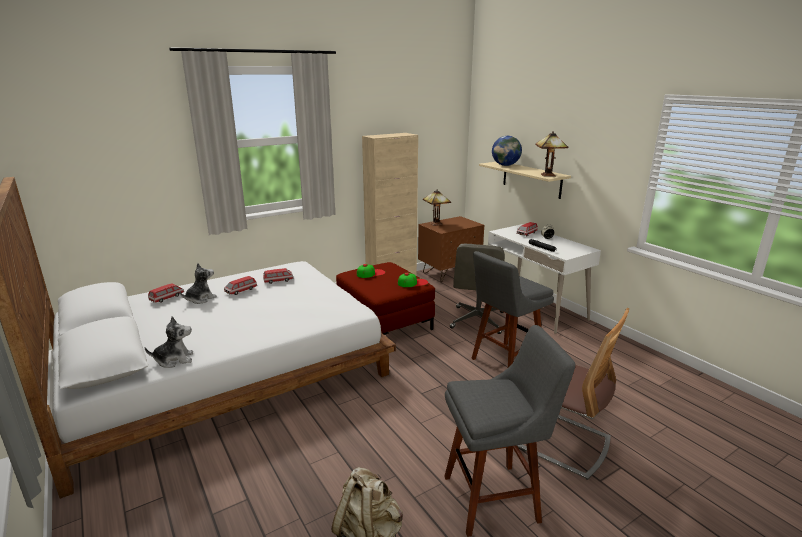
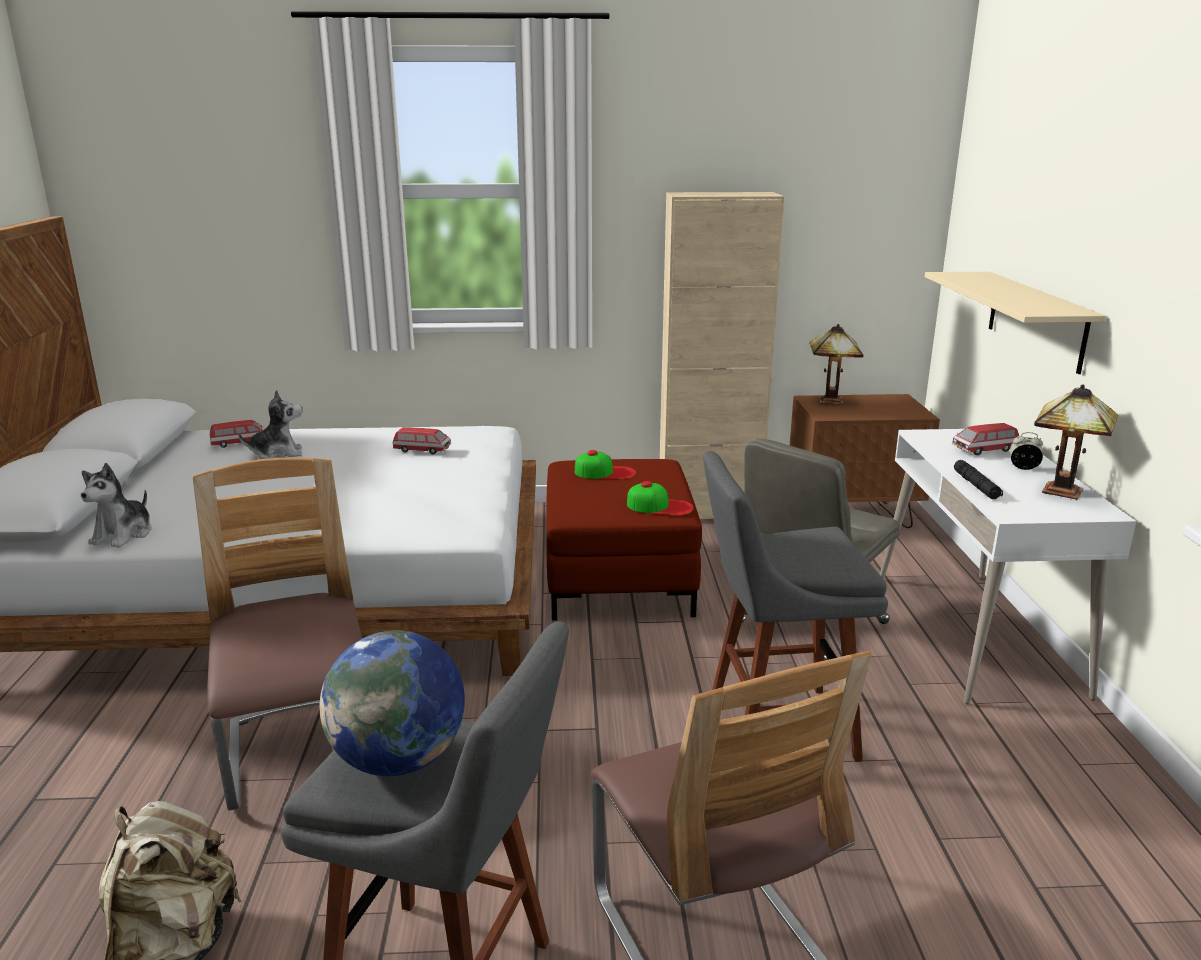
camera: 30 degrees right, 0 degrees up
plush toy [144,316,193,368] -> plush toy turned 90 degrees clockwise [81,463,152,548]
toy car [224,276,257,295] -> none
globe [492,136,522,166] -> globe moved to [319,630,465,776]
table lamp [535,131,568,177] -> table lamp moved to [1034,384,1118,500]
none -> chair [193,458,362,811]

